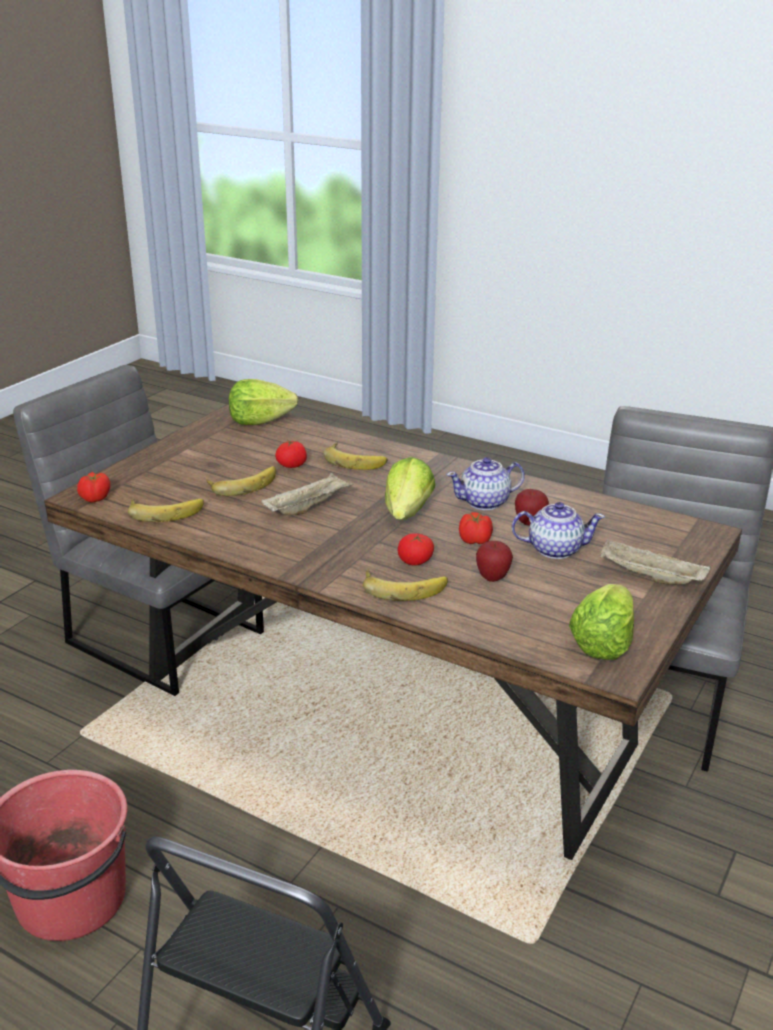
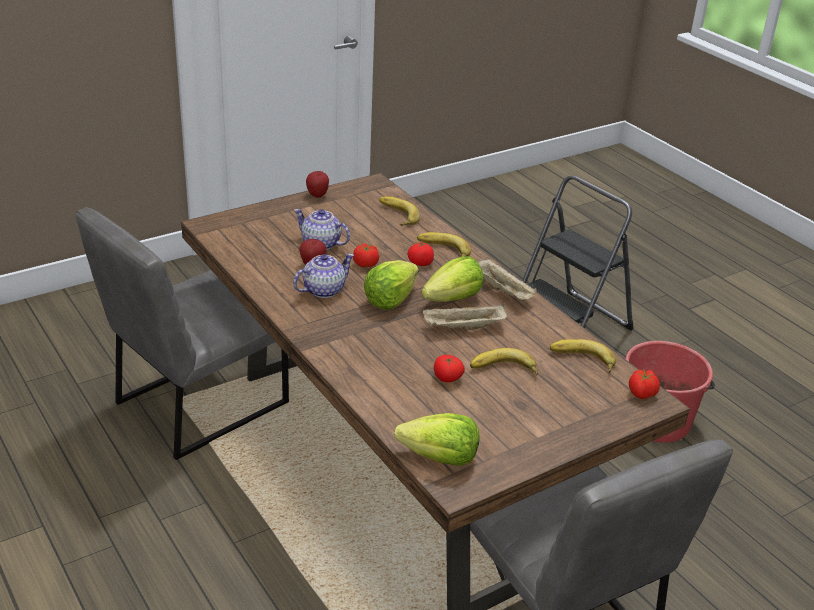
camera: 155 degrees left, 5 degrees up
banana [323,442,387,470] -> banana moved to [379,197,420,226]
teapot [447,457,525,510] -> teapot turned 45 degrees counterclockwise [293,253,354,298]
apple [476,541,513,582] -> apple moved to [306,171,329,198]
lettuce [569,584,634,660] -> lettuce moved to [422,256,484,302]
beige tray [600,540,710,585] -> beige tray moved to [477,258,537,300]

